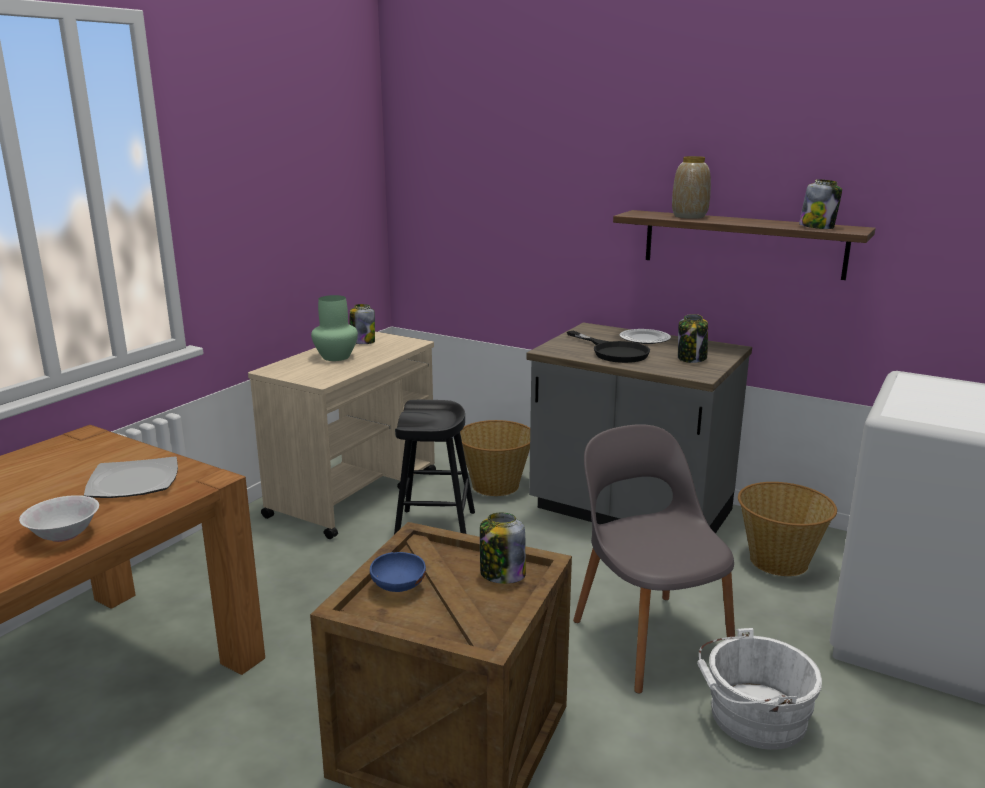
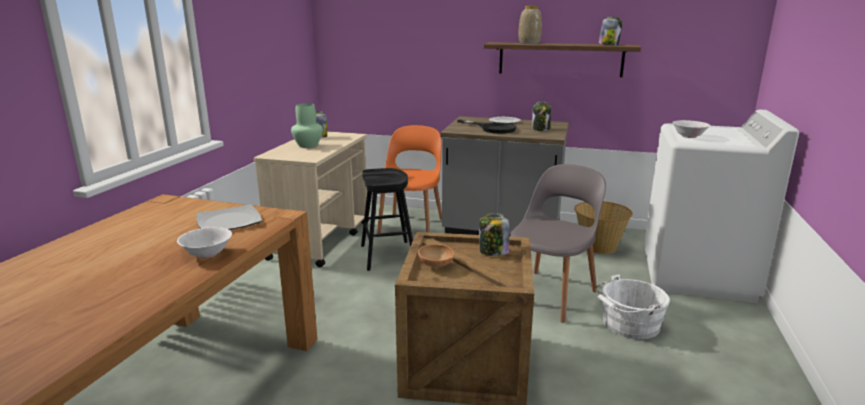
camera: 15 degrees left, 0 degrees up
blue bowl [370,552,426,592] -> brown bowl [418,244,454,268]
basket [460,420,530,496] -> orange chair [377,125,442,234]
grey chair [573,424,735,693] -> grey chair turned 75 degrees clockwise [510,164,606,323]
none -> white bowl [672,120,710,138]

